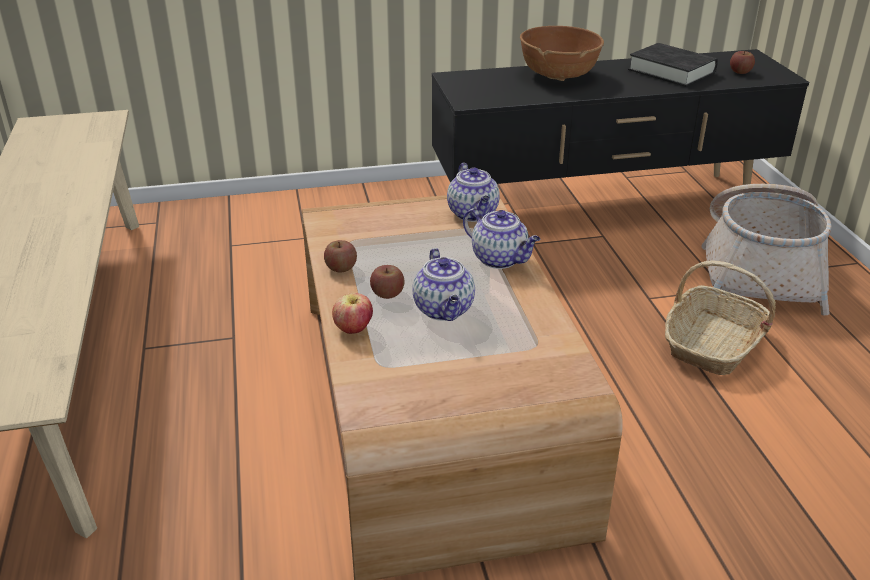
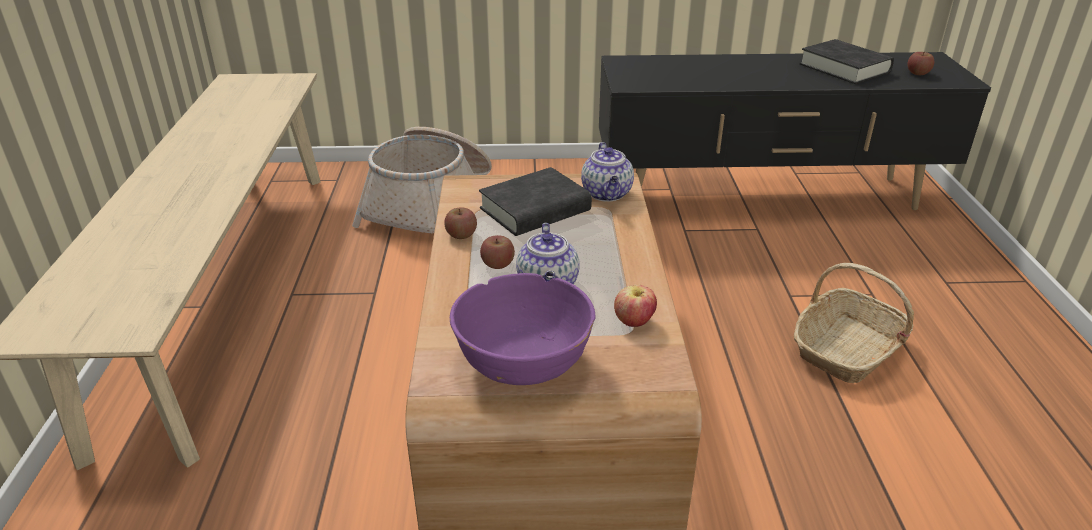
camera: 10 degrees right, 0 degrees up
apple [332,293,373,334] -> apple moved to [614,285,657,327]
teapot [463,208,540,269] -> none
brown bowl [520,26,604,81] -> none
basket [701,184,832,315] -> basket moved to [352,127,492,233]
none -> purple bowl [450,273,596,385]
none -> black book [479,167,592,236]

